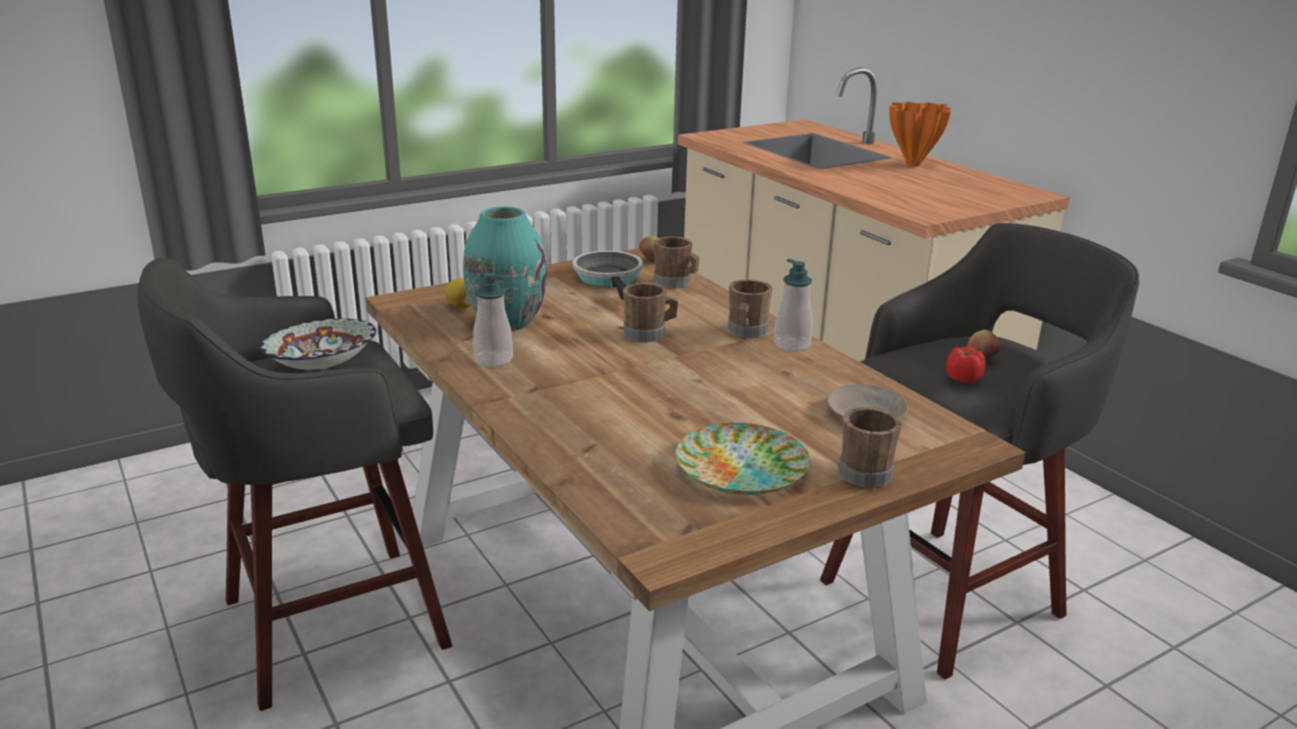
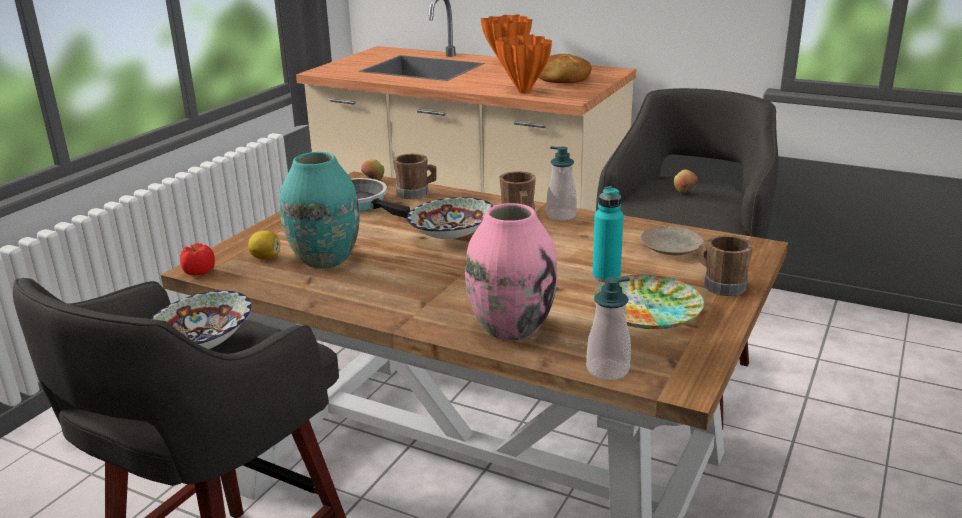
camera: 30 degrees left, 0 degrees up
soap dispenser [473,272,513,367] -> soap dispenser moved to [586,277,631,380]
brown mug [623,283,678,343] -> bowl [407,197,493,239]
tomato [946,346,986,383] -> tomato moved to [180,243,215,275]
none -> pink vase [465,203,557,341]
none -> orange vase [495,34,552,94]
none -> bread [539,54,592,83]
none -> turquoise bottle [592,186,624,282]

